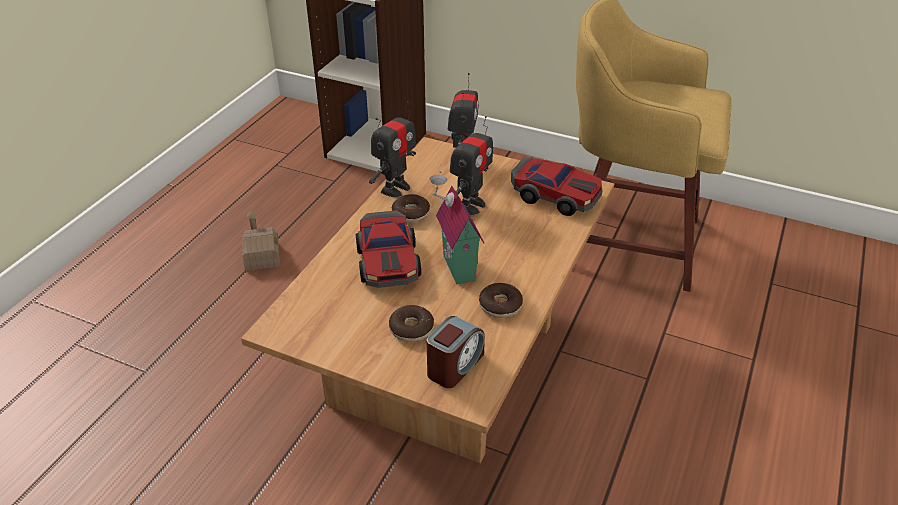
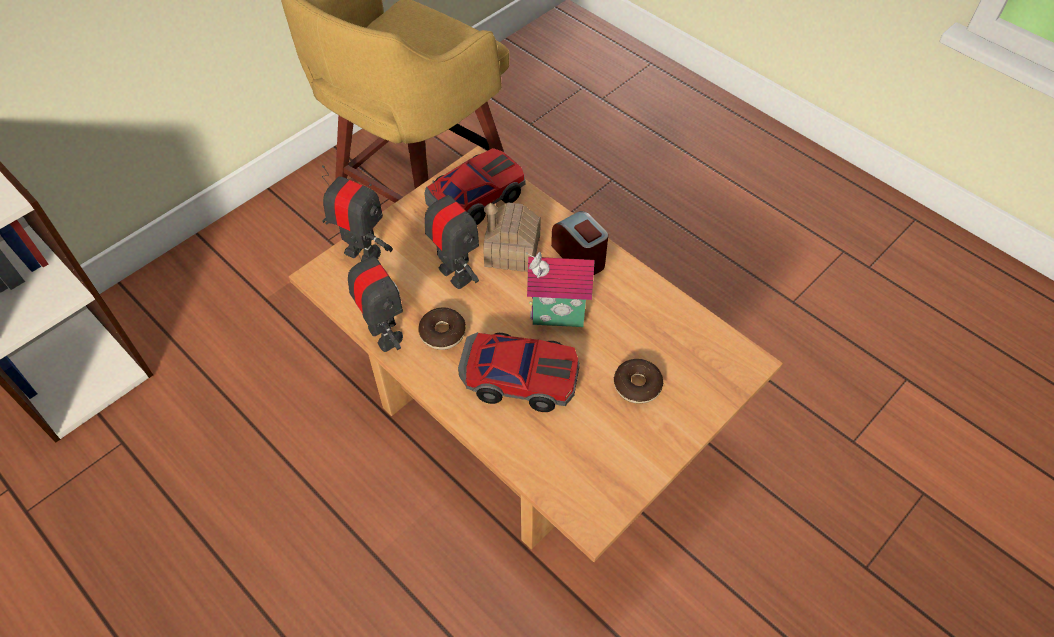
camera: 70 degrees left, 15 degrees up
toy house [242,211,280,271] -> toy house moved to [483,202,540,272]
alarm clock [426,316,485,388] -> alarm clock moved to [551,211,608,275]
donut [479,283,523,318] -> none

